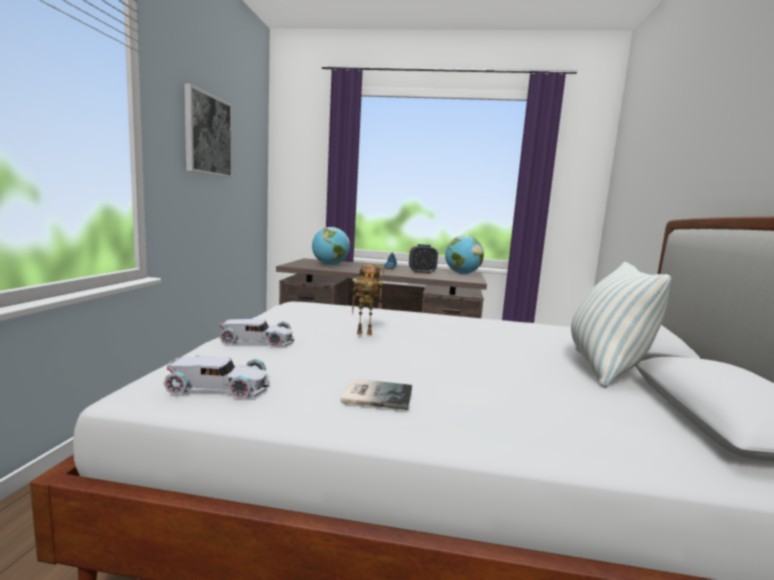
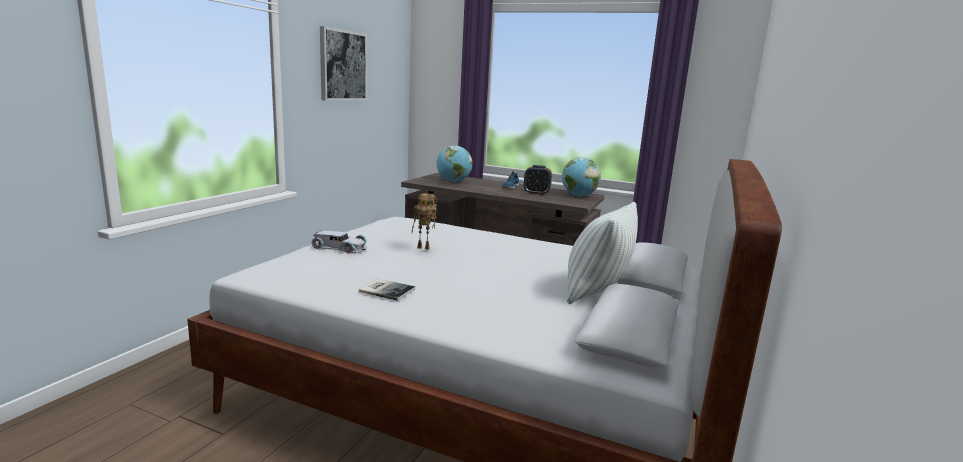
camera: 15 degrees right, 5 degrees up
white toy car [164,355,269,399] -> none

